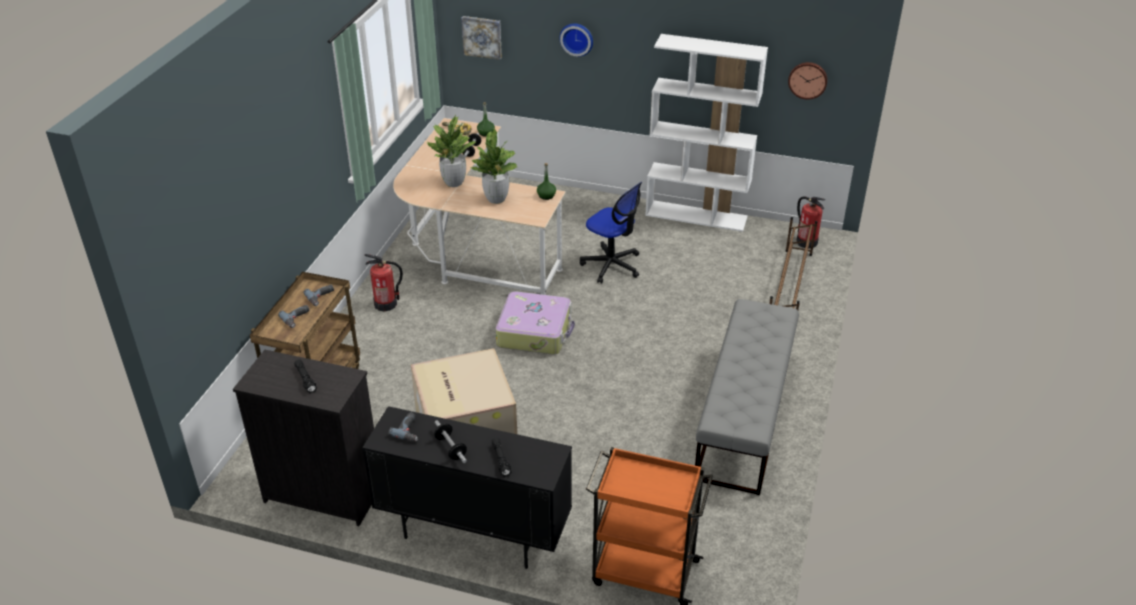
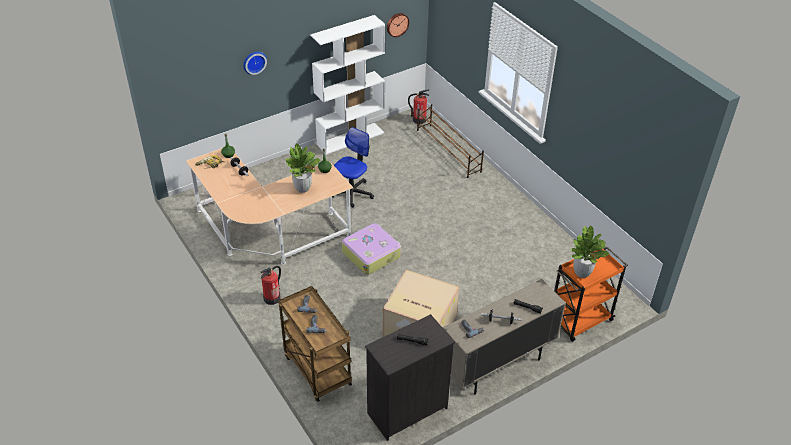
camera: 50 degrees left, 5 degrees up
black cabinet [362,406,572,569] -> beige cabinet [443,279,566,395]
potted plant [427,115,476,187] -> potted plant moved to [571,225,610,278]
picture [461,16,502,60] -> none
office chair [580,182,642,283] -> office chair turned 45 degrees counterclockwise [332,127,374,207]
grey bench [695,299,799,495] -> none

